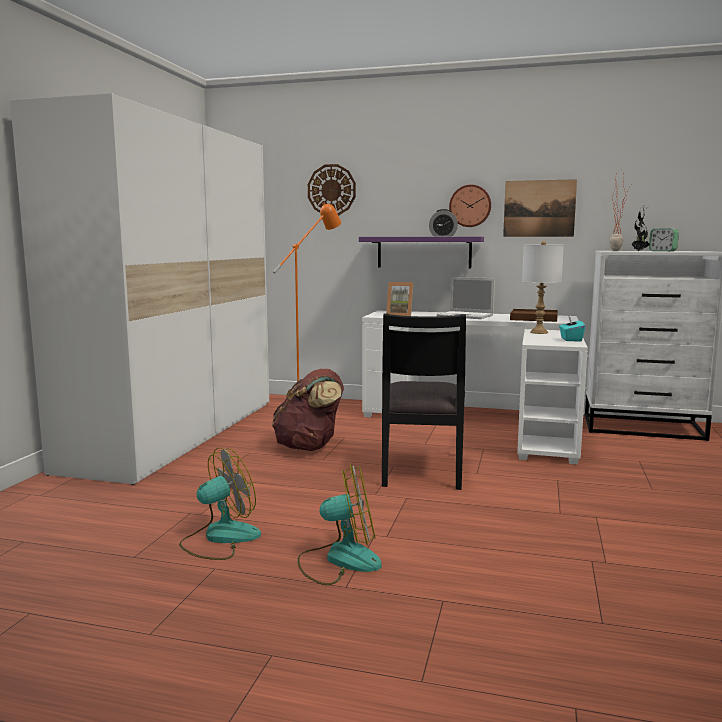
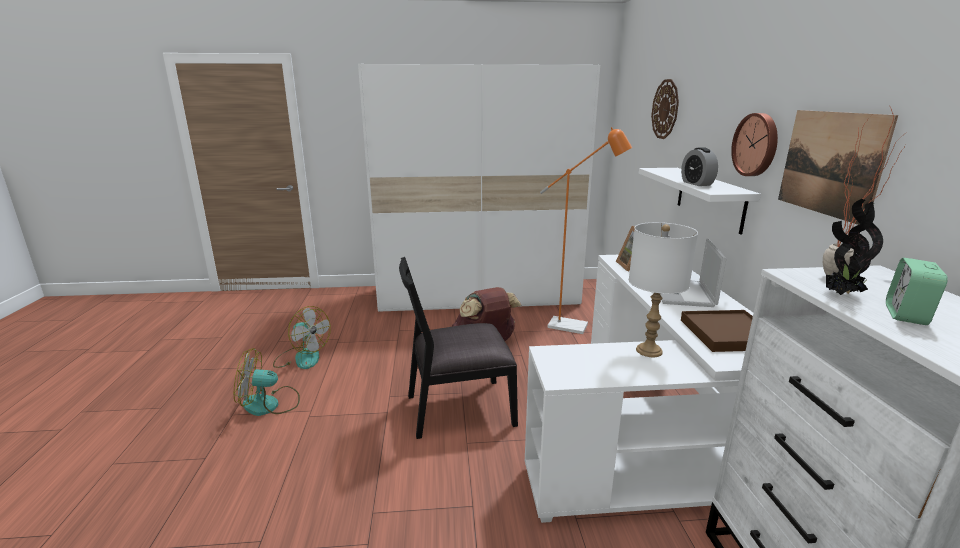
camera: 70 degrees right, 10 degrees up
fan [297,463,382,585] -> fan turned 105 degrees clockwise [234,348,300,416]
purple shelf [359,237,484,268] -> white shelf [639,168,761,235]
turquoise tissue box [559,316,585,341] -> none

